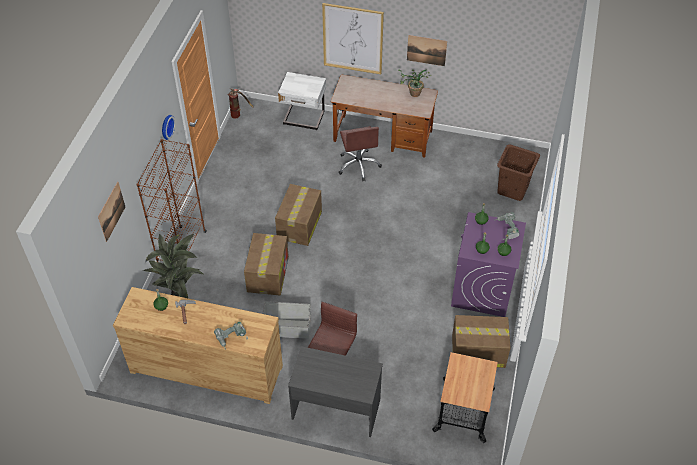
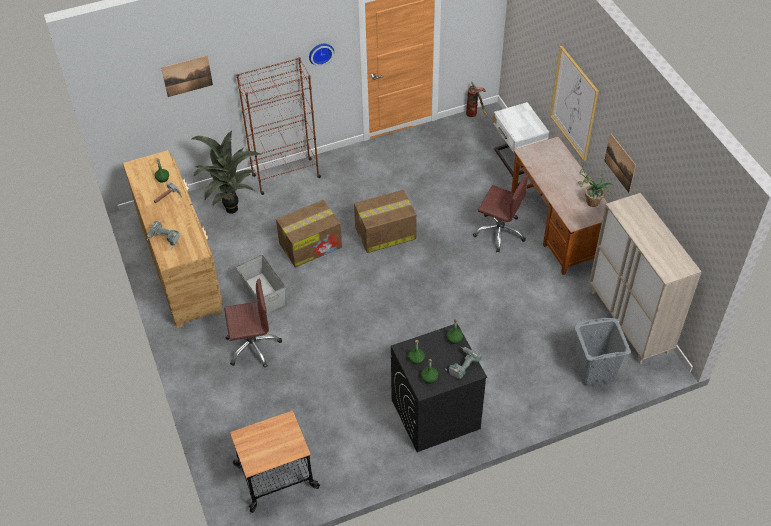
camera: 55 degrees right, 0 degrees up
grey desk [288,346,383,437] -> none
brown office chair [338,126,382,181] -> brown office chair turned 105 degrees counterclockwise [473,174,529,252]
purple washing machine [451,212,526,317] -> black washing machine [391,324,487,452]
cardboard box [452,315,510,368] -> none
brown laundry basket [497,144,540,201] -> grey laundry basket [575,318,631,386]
none -> beige cabinet [589,193,701,364]

